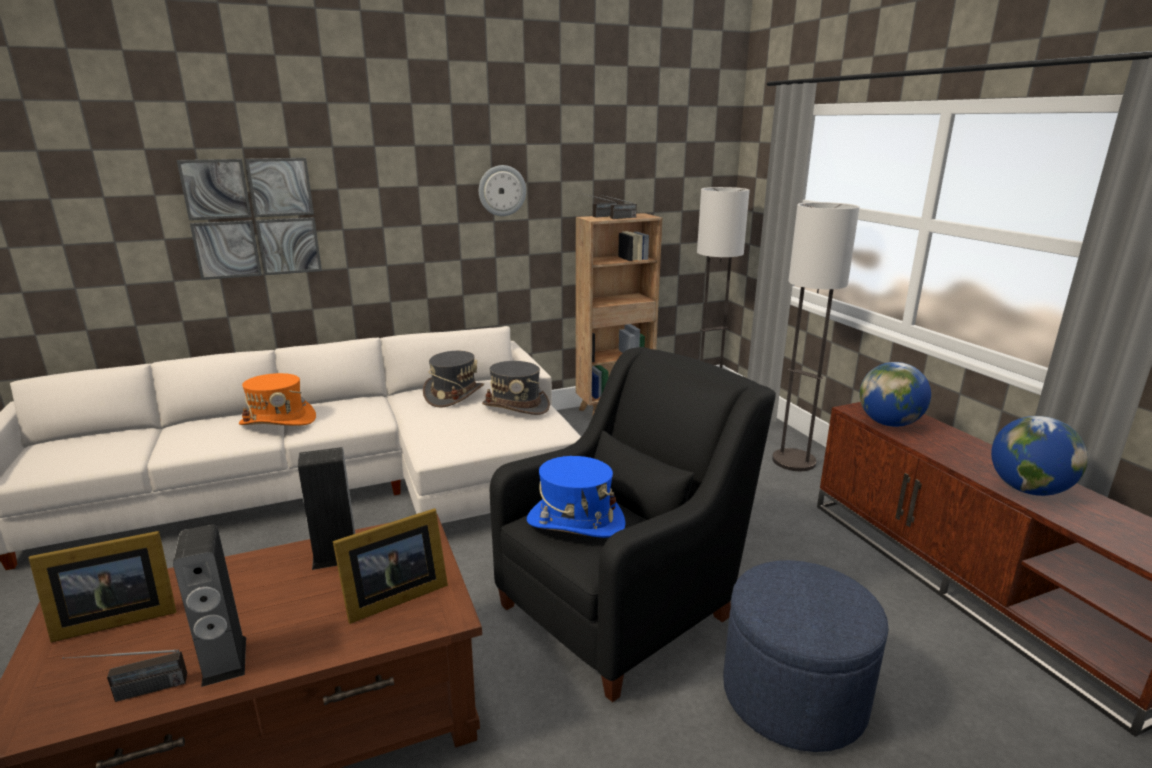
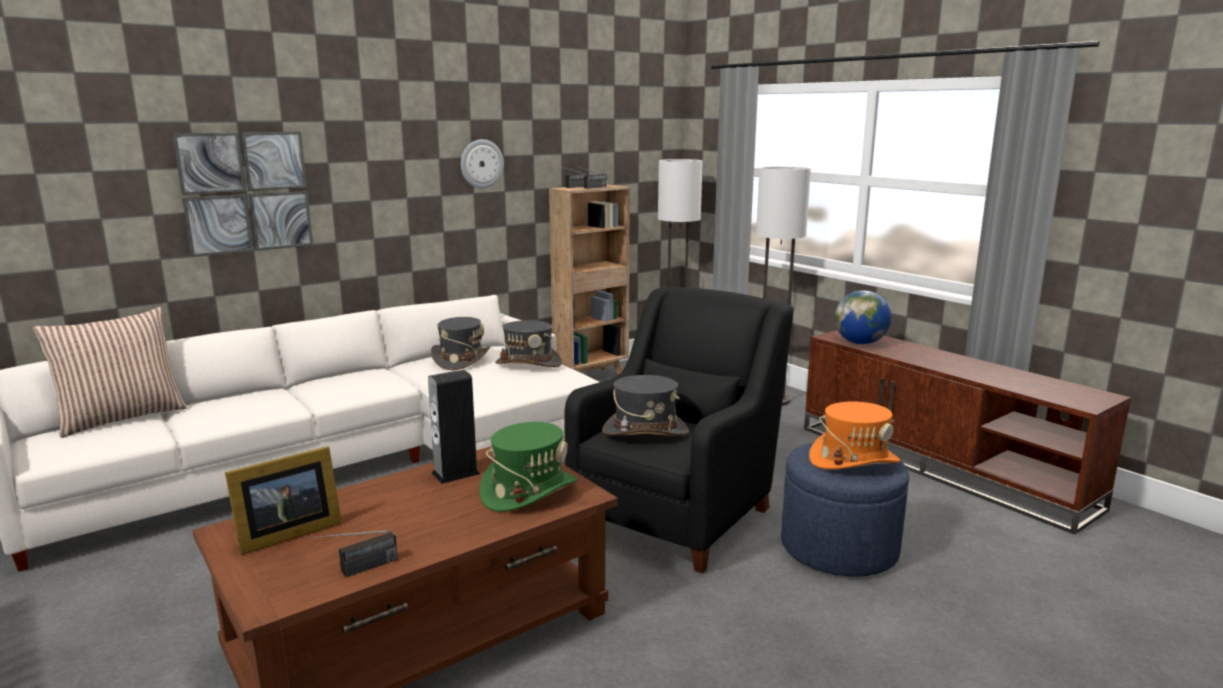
camera: 15 degrees left, 5 degrees down
speaker [173,524,246,687] -> none
orange hat [239,373,316,426] -> orange hat moved to [809,401,900,470]
picture frame [333,508,448,624] -> green hat [479,422,577,512]
blue hat [527,456,626,538] -> grey hat [602,375,689,436]
globe [991,416,1088,496] -> none
none -> pillow [33,307,187,438]

